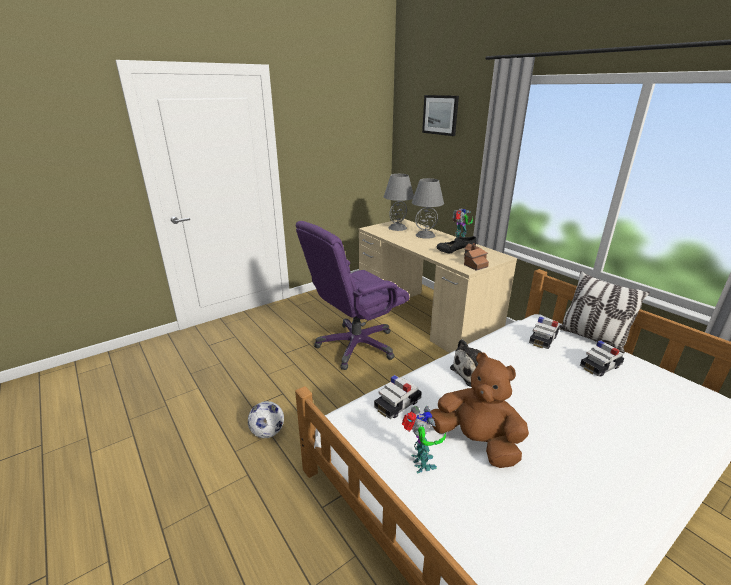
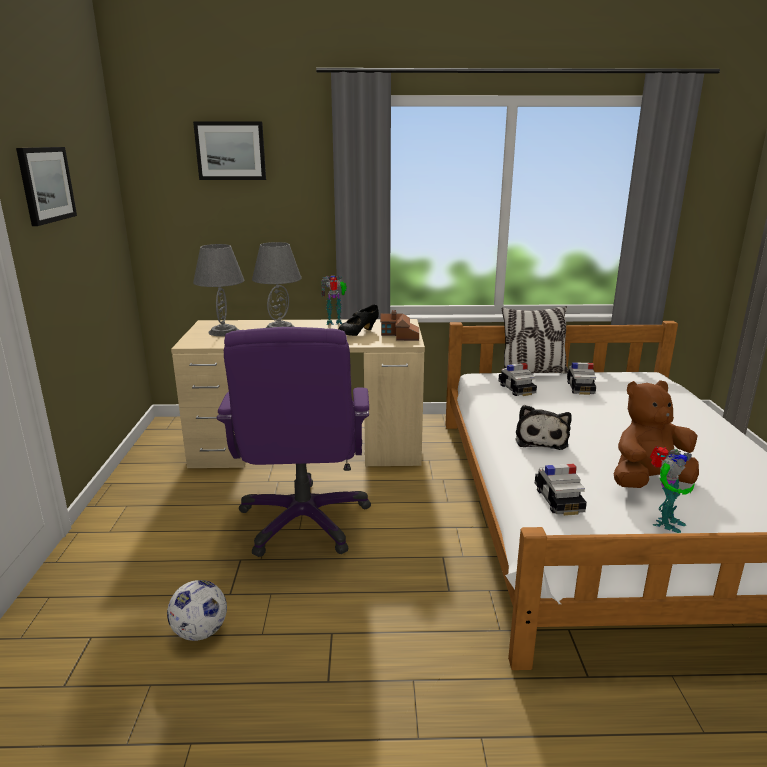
camera: 55 degrees left, 5 degrees down
football [248,401,284,438] -> football moved to [167,580,227,641]
toy robot [402,406,446,473] -> toy robot turned 105 degrees clockwise [650,446,695,533]
none -> picture [16,147,77,226]

